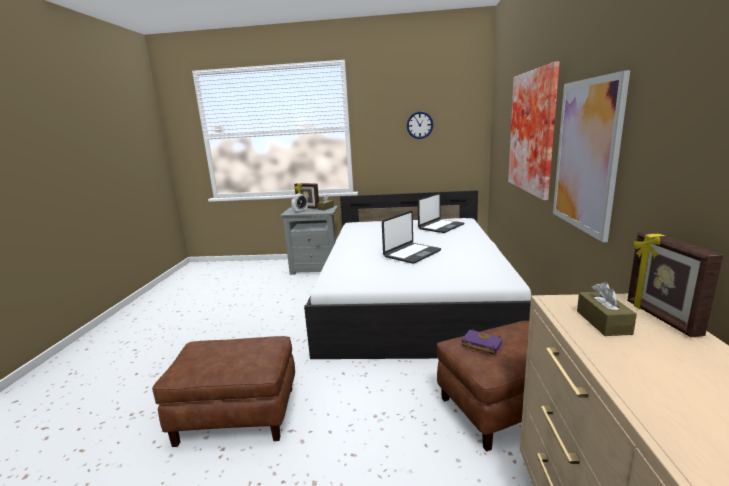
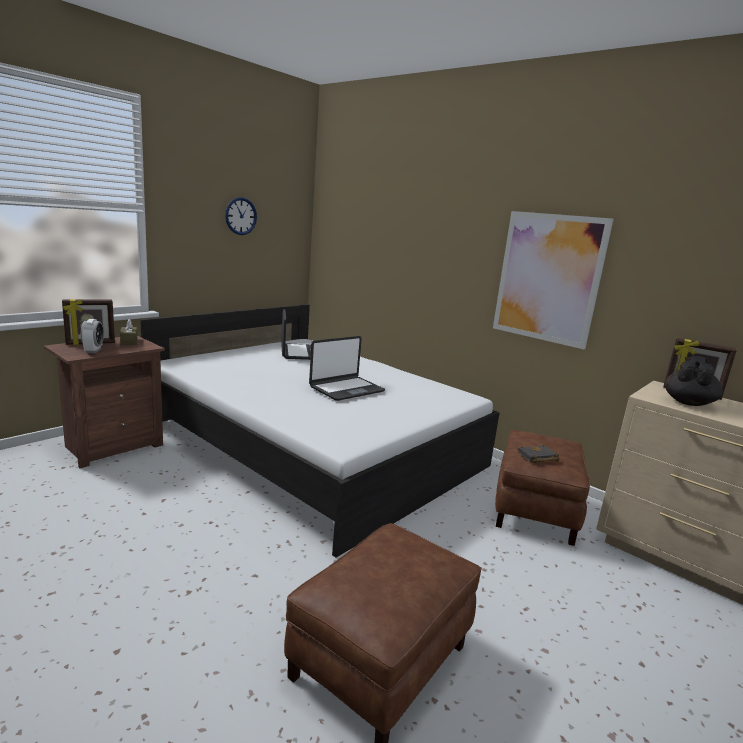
camera: 55 degrees left, 0 degrees up
grey nightstand [280,206,338,275] -> brown nightstand [44,336,165,469]
laptop [382,211,441,264] -> laptop turned 60 degrees clockwise [309,336,385,401]
purple book [462,329,503,355] -> black book [518,444,560,463]
picture [508,61,559,201] -> none
brown tissue box [577,282,637,336] -> black teapot [665,356,723,406]

